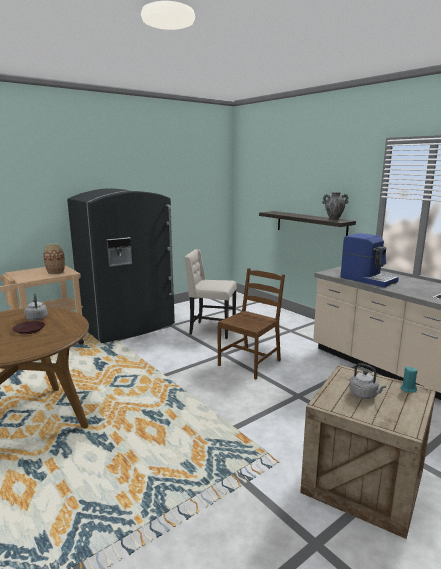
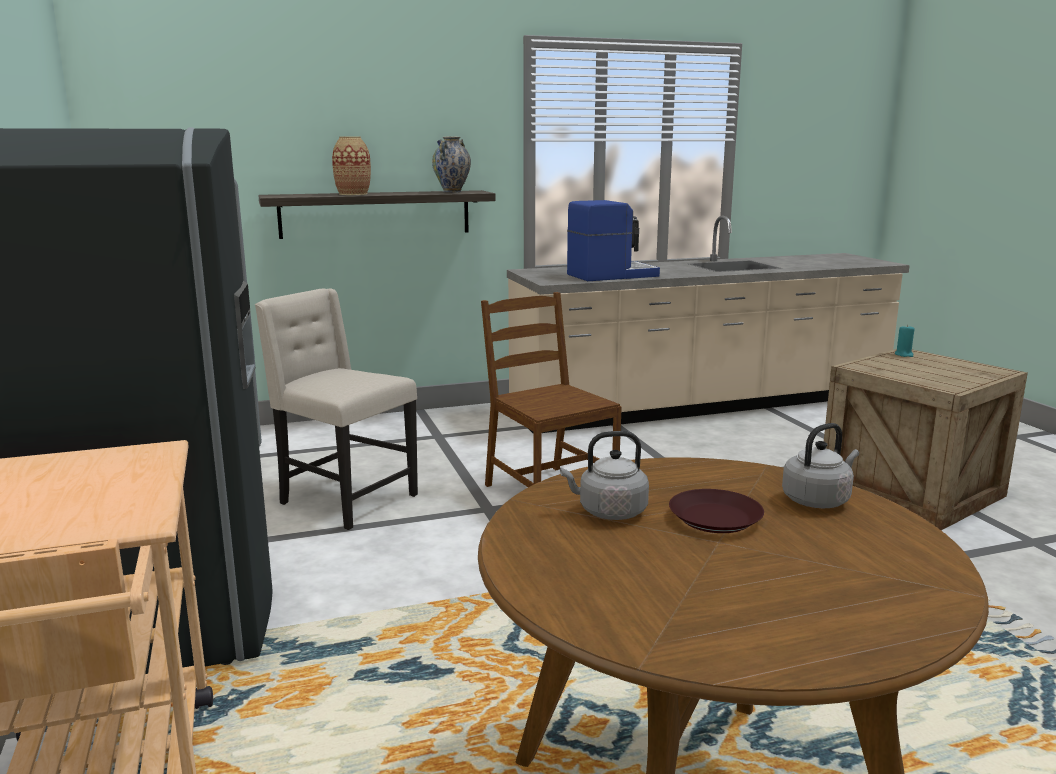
camera: 70 degrees left, 0 degrees up
vase [43,244,65,275] -> vase moved to [332,137,371,195]
beige chair [184,249,237,339] -> beige chair turned 90 degrees clockwise [255,288,418,530]
grey kettle [349,363,387,399] -> grey kettle moved to [782,423,859,508]

